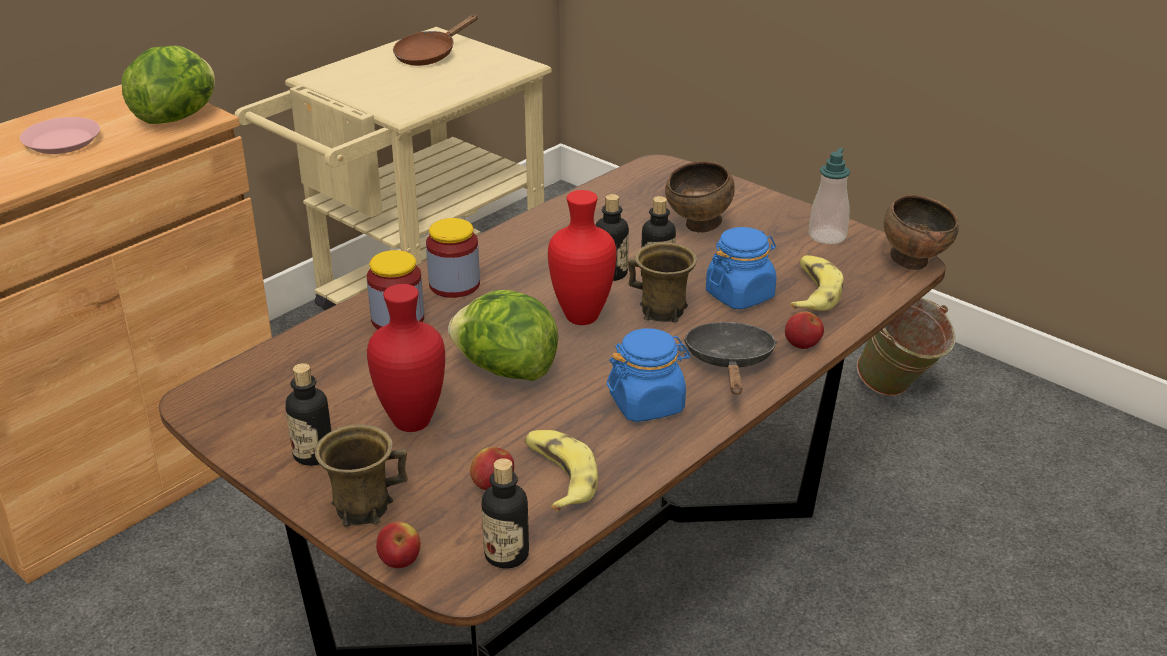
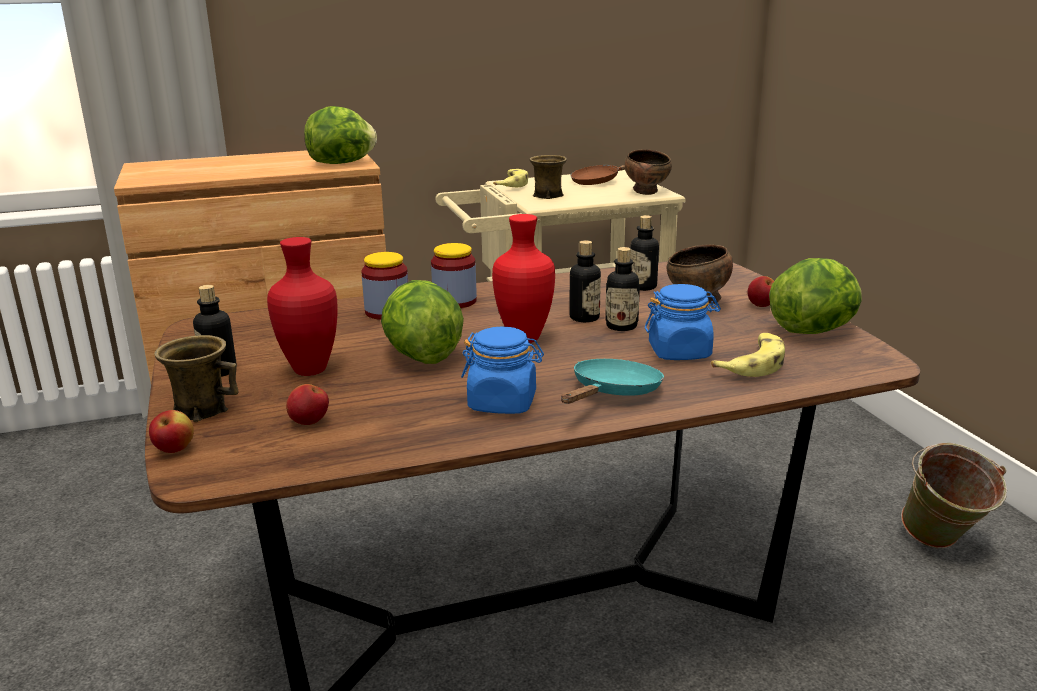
camera: 30 degrees right, 10 degrees down
pink plate [20,117,100,154] -> none
bottle [482,458,529,569] -> bottle moved to [630,215,659,291]
banana [524,430,598,511] -> banana moved to [493,169,528,187]
brown mug [628,242,697,322] -> brown mug moved to [529,155,567,199]
black frying pan [684,322,777,394] -> turquoise frying pan [561,359,664,404]
apple [785,312,824,349] -> apple moved to [748,276,774,307]
soap dispenser [809,148,850,244] -> lettuce [769,258,862,334]
brown bowl [884,195,959,270] -> brown bowl moved to [625,149,672,195]

